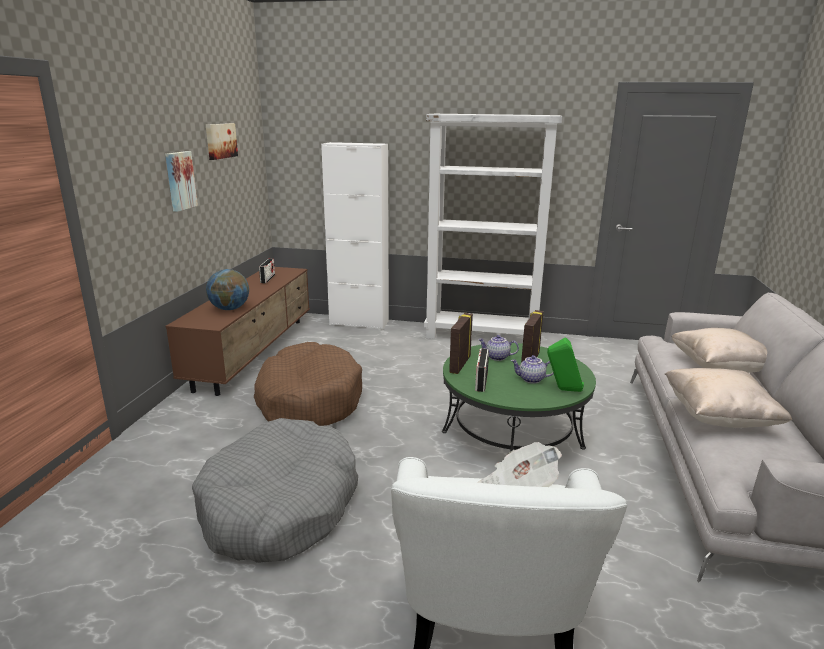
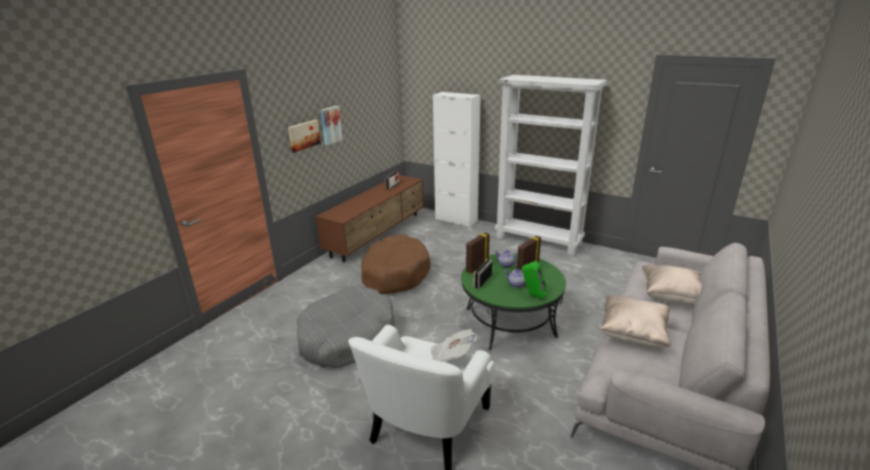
camera: 20 degrees right, 5 degrees up
picture [206,123,238,160] -> picture moved to [288,120,321,152]
globe [206,269,249,310] -> none

